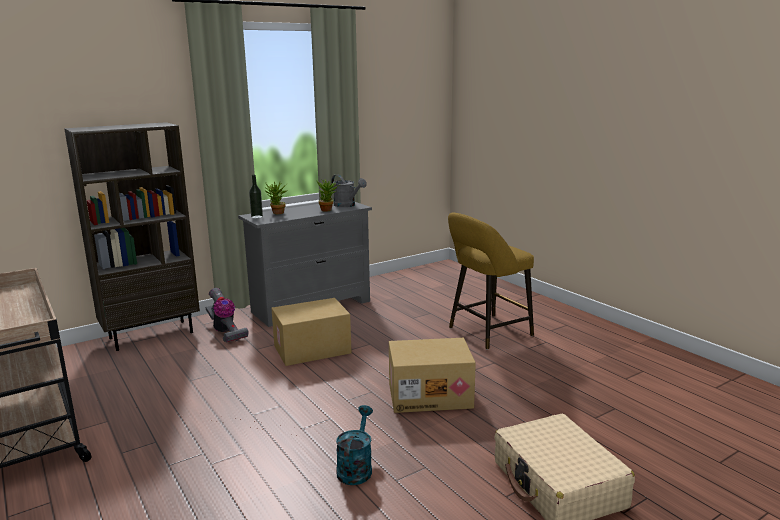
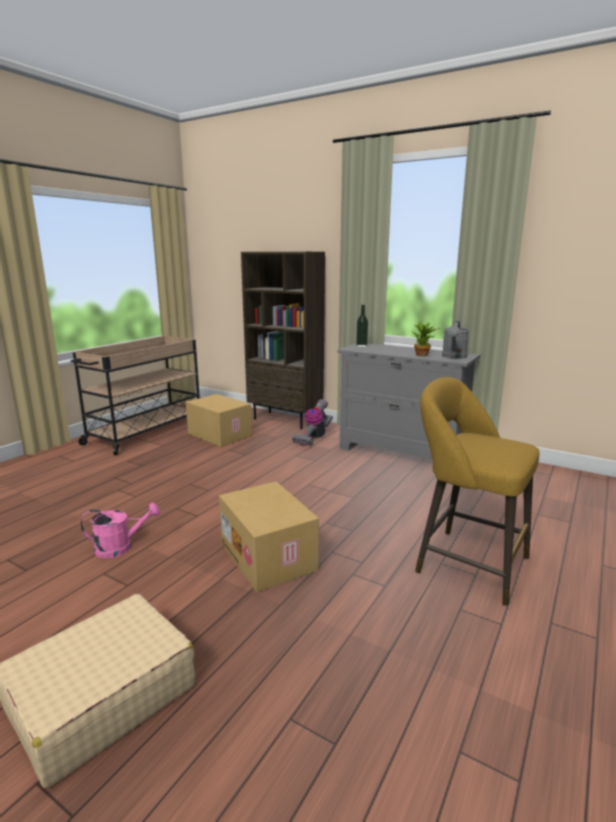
camera: 65 degrees right, 0 degrees up
potted plant [265,182,288,214] -> none
cardboard box [271,298,352,366] -> cardboard box moved to [186,394,252,447]
turquoise watering can [336,405,373,485] -> pink watering can [80,503,160,558]

